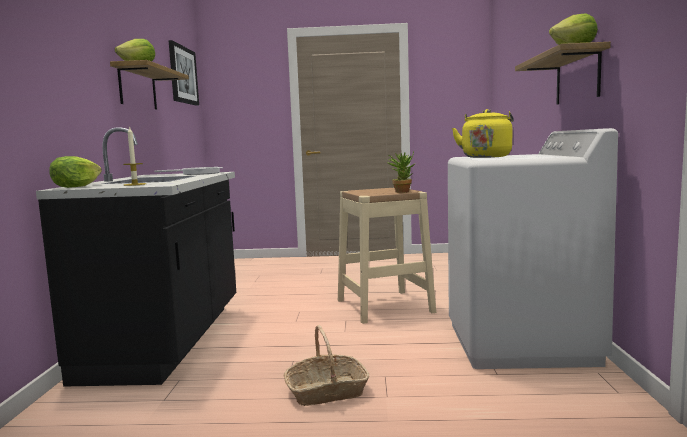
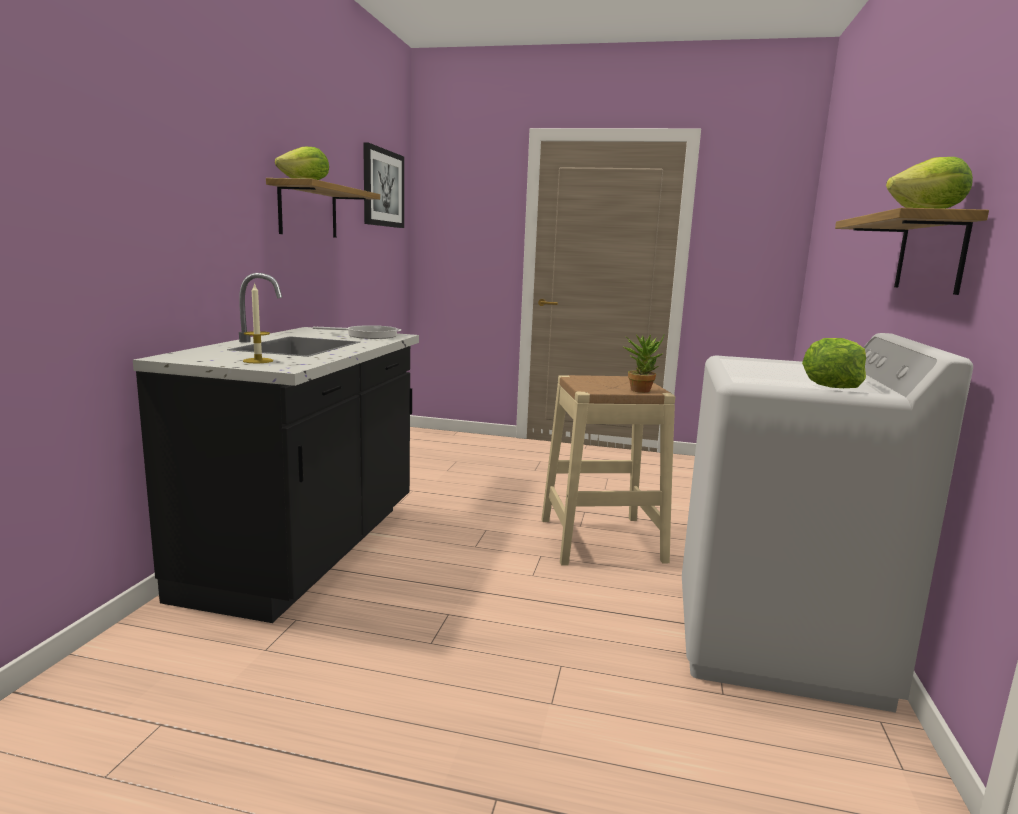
camera: 10 degrees right, 5 degrees up
lettuce [49,156,102,188] -> lettuce moved to [802,338,866,388]
basket [284,325,369,406] -> none
yellow kettle [452,109,514,158] -> none

